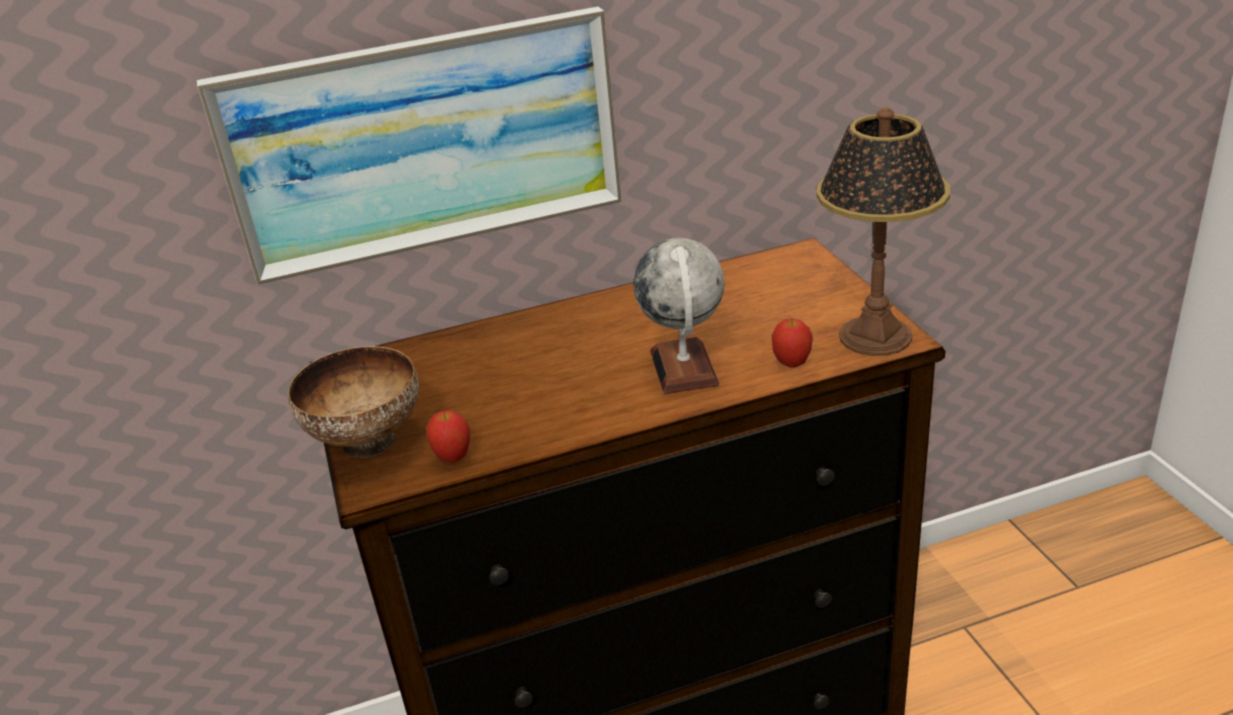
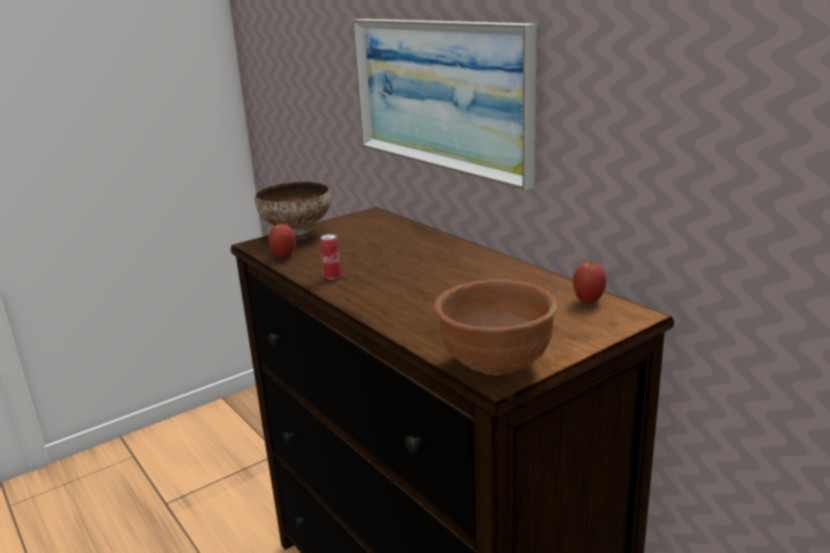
camera: 70 degrees right, 10 degrees down
globe [633,238,724,394] -> none
apple [772,318,813,368] -> apple moved to [573,260,606,304]
table lamp [816,107,950,356] -> brown bowl [434,279,558,375]
none -> can [320,234,341,279]

